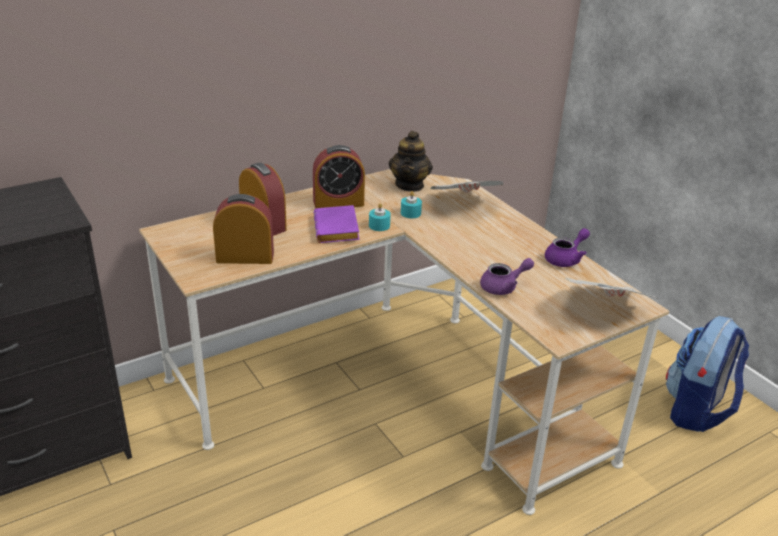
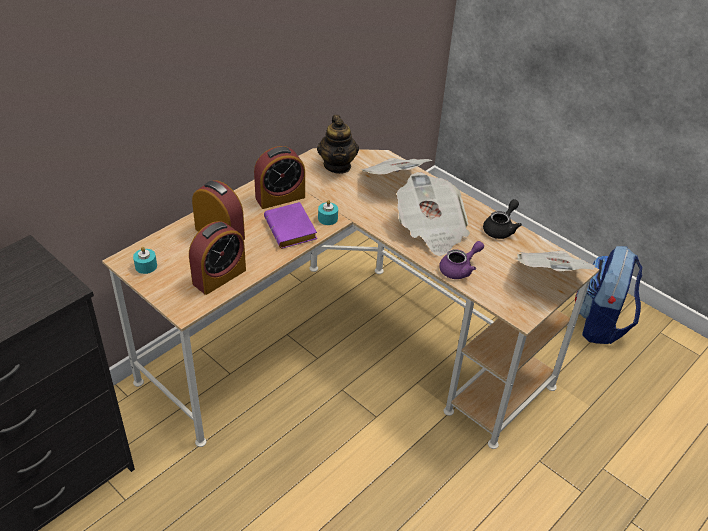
camera: 15 degrees left, 10 degrees up
alarm clock [213,194,274,264] -> alarm clock turned 150 degrees clockwise [189,221,246,295]
turquoise candle [401,191,422,218] -> turquoise candle moved to [133,247,157,274]
purple teapot [545,228,590,267] -> black teapot [483,199,522,239]
none -> newspaper [397,172,470,256]

